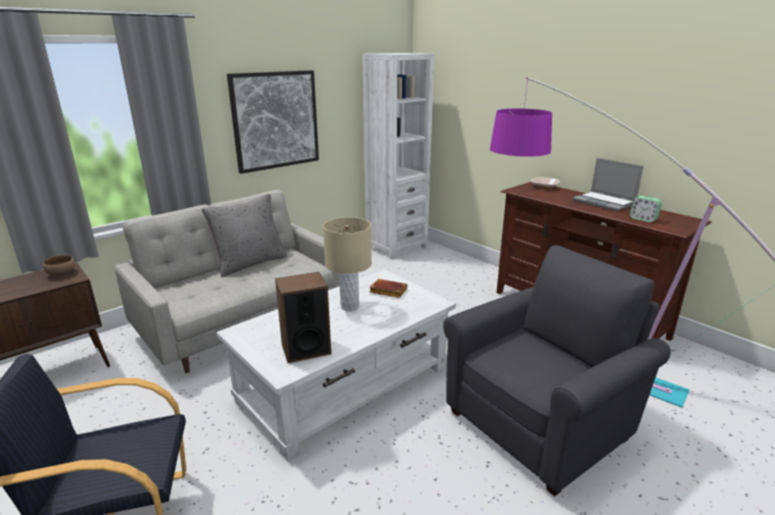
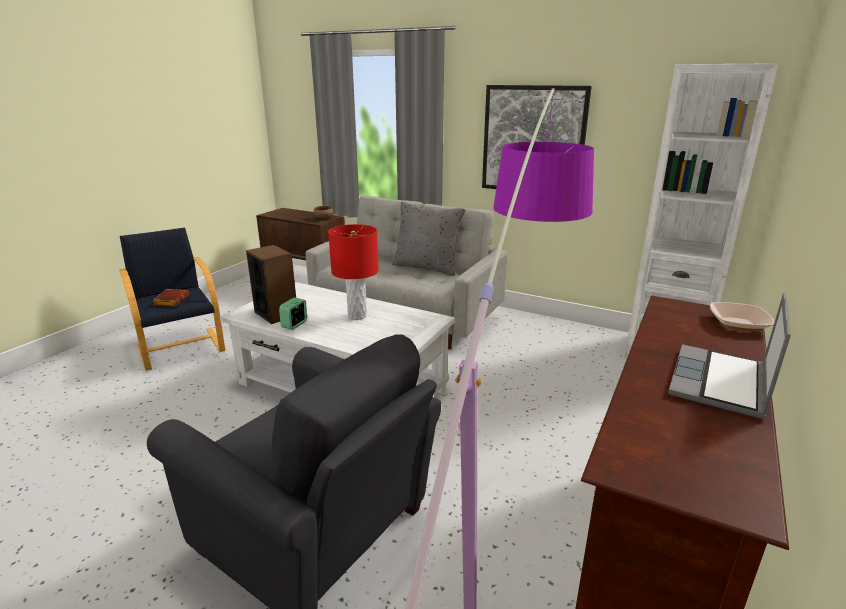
camera: 70 degrees right, 0 degrees up
beige table lamp [323,217,372,311] -> red table lamp [328,224,379,320]
brown book [369,279,407,298] -> brown book moved to [152,289,190,307]
alarm clock [629,196,662,222] -> alarm clock moved to [279,297,307,330]

